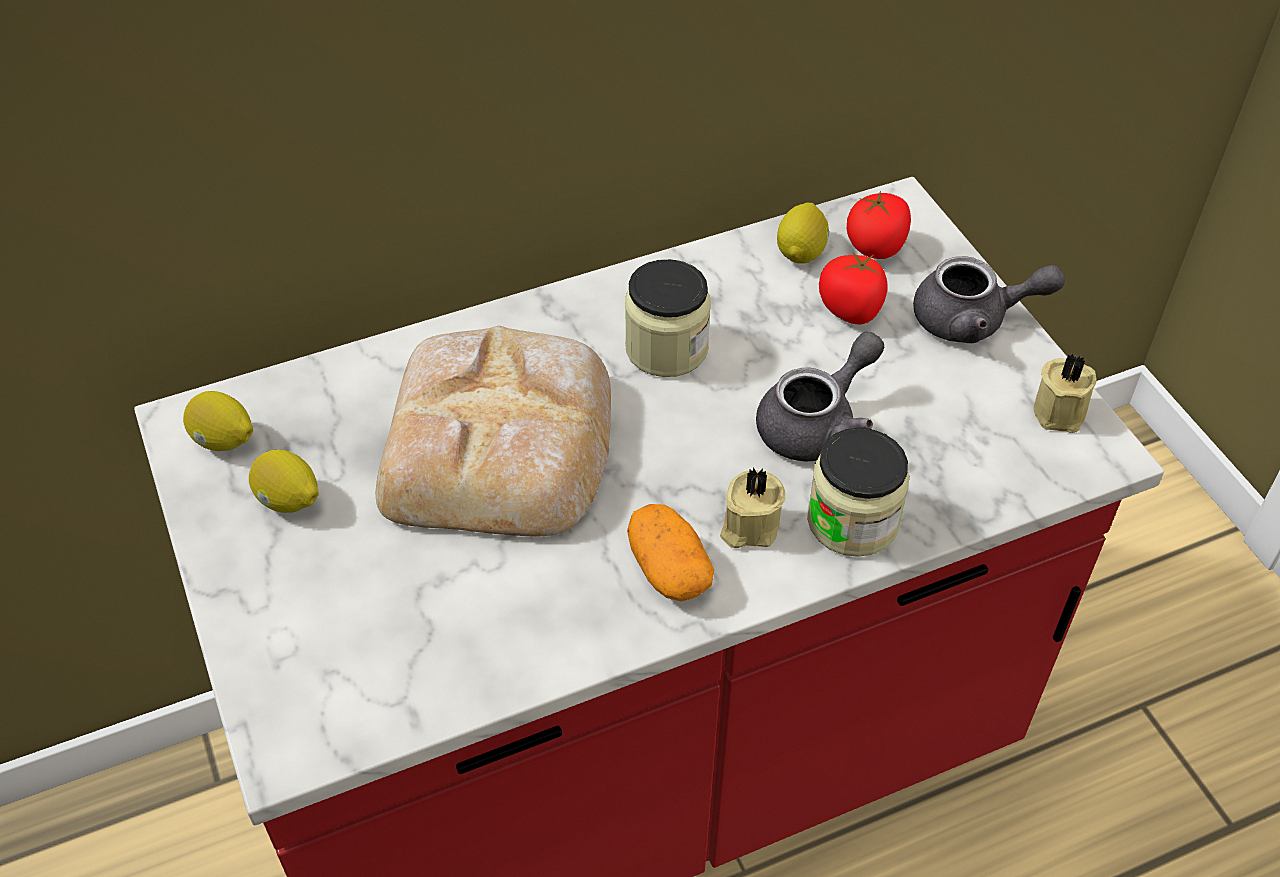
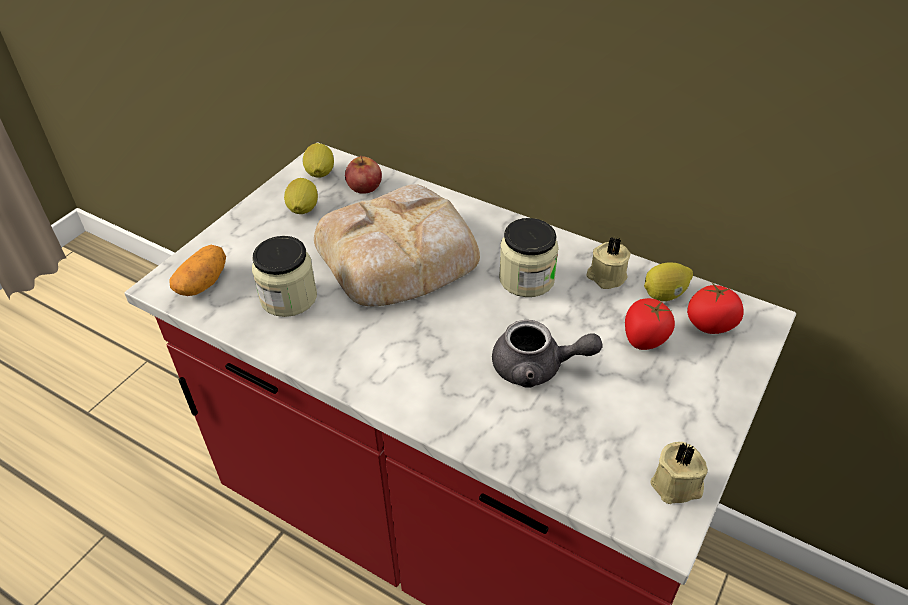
camera: 55 degrees right, 5 degrees down
potato [627,504,714,601] -> potato moved to [169,245,226,296]
beige candle [720,467,786,548] -> beige candle moved to [586,237,631,289]
jar [807,428,909,557] -> jar moved to [252,236,317,317]
grey teapot [913,256,1065,343] -> none
none -> apple [345,156,382,194]

